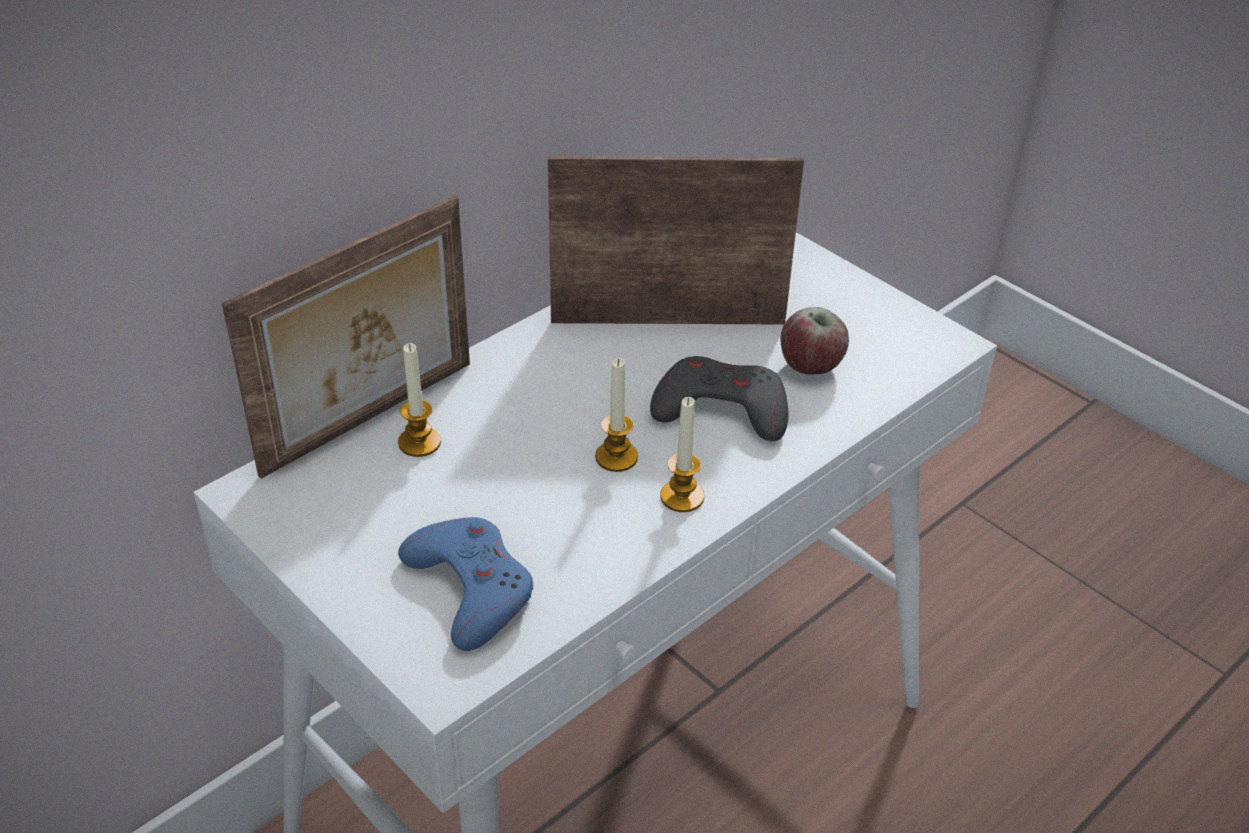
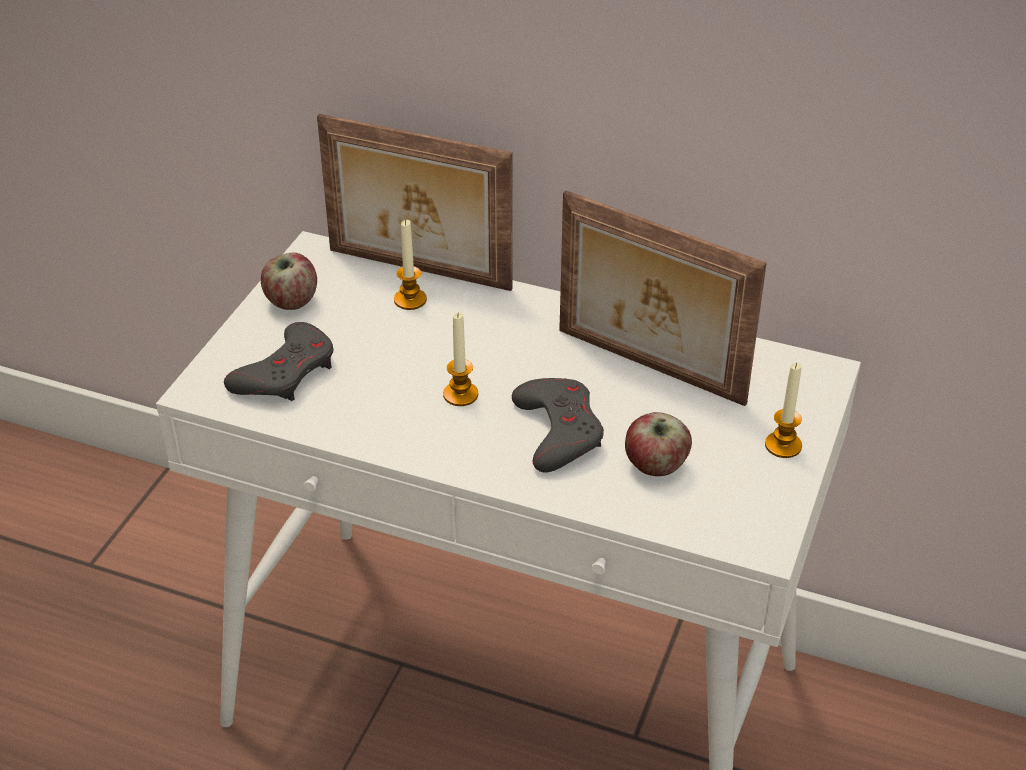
camera: 65 degrees right, 0 degrees up
blue game controller [398,517,533,651] -> grey game controller [224,322,334,401]
picture frame [548,156,804,324] -> picture frame turned 150 degrees clockwise [559,190,767,406]
candle [660,397,704,512] -> candle moved to [765,363,802,458]
none -> apple [261,253,317,310]

